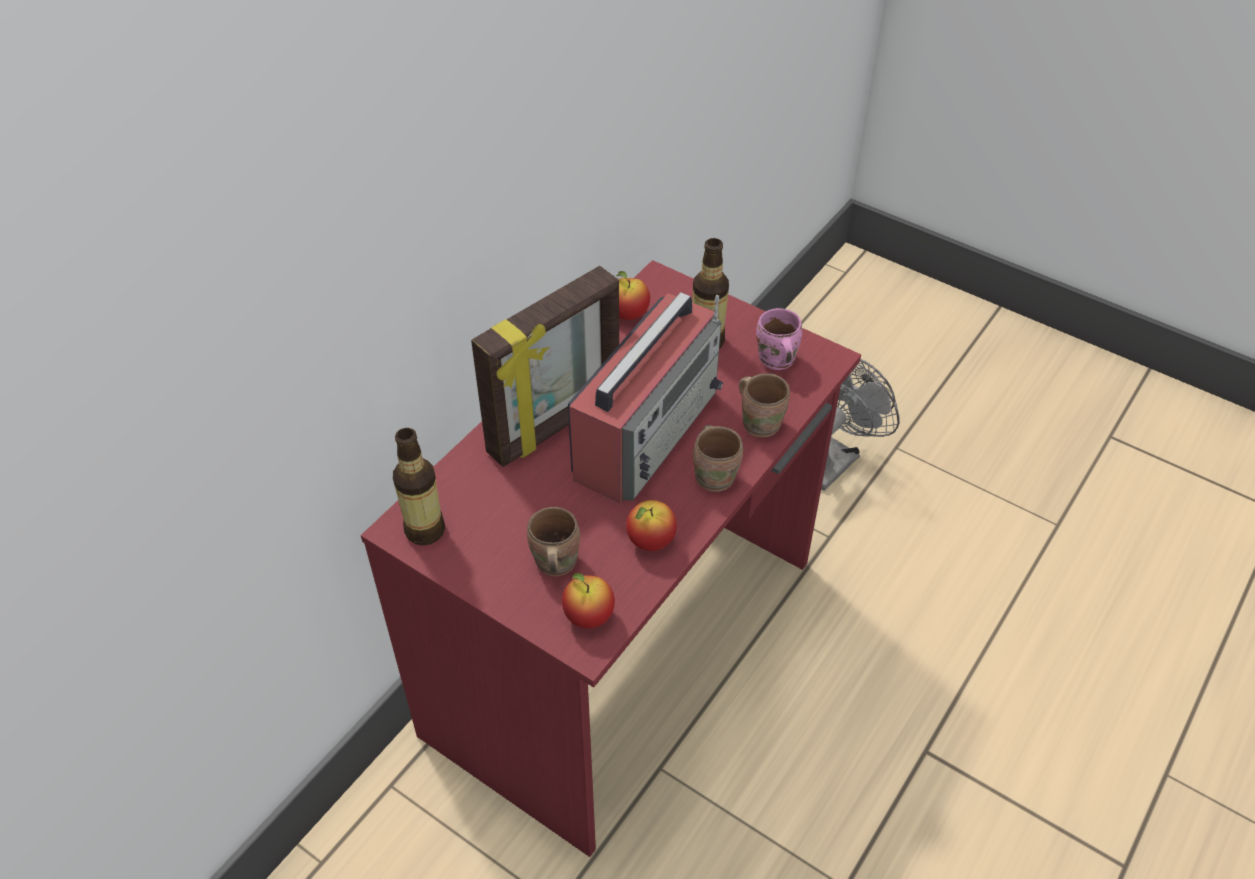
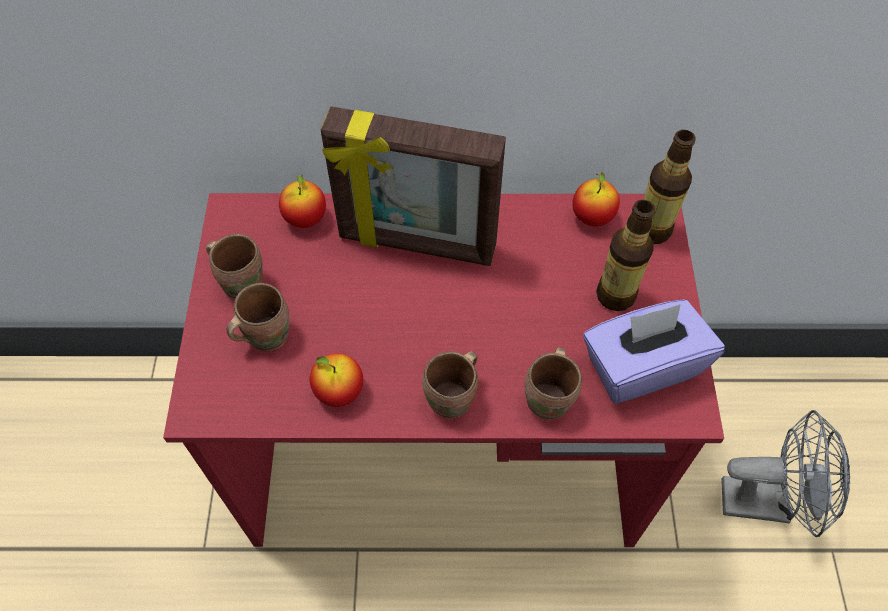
camera: 55 degrees right, 10 degrees up
bottle [393,428,445,546] -> bottle moved to [643,130,696,244]
apple [562,573,615,629] -> apple moved to [279,174,326,228]
radio [568,292,723,504] -> none
pink mug [756,308,802,370] -> purple tissue box [583,299,725,404]
none -> brown mug [206,234,263,300]

